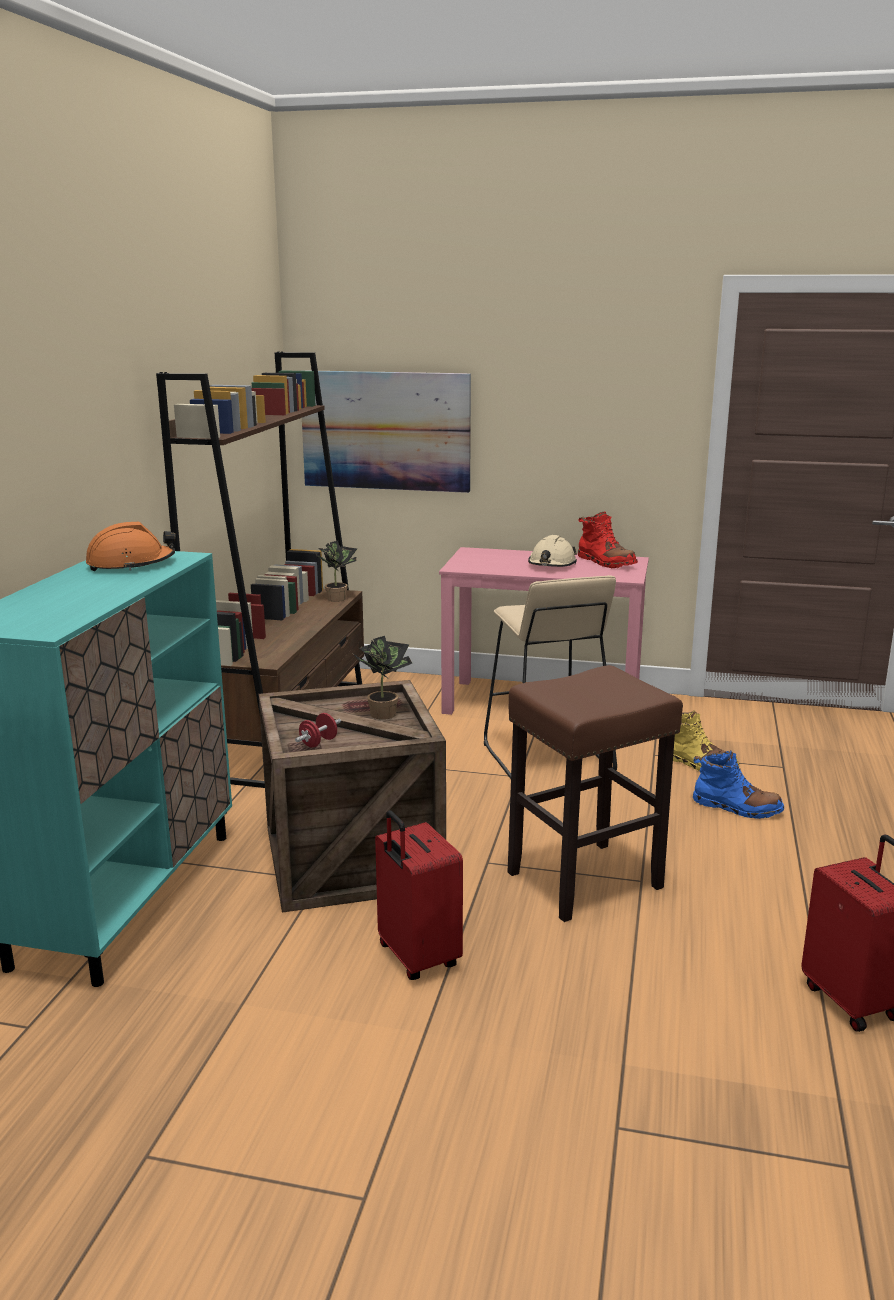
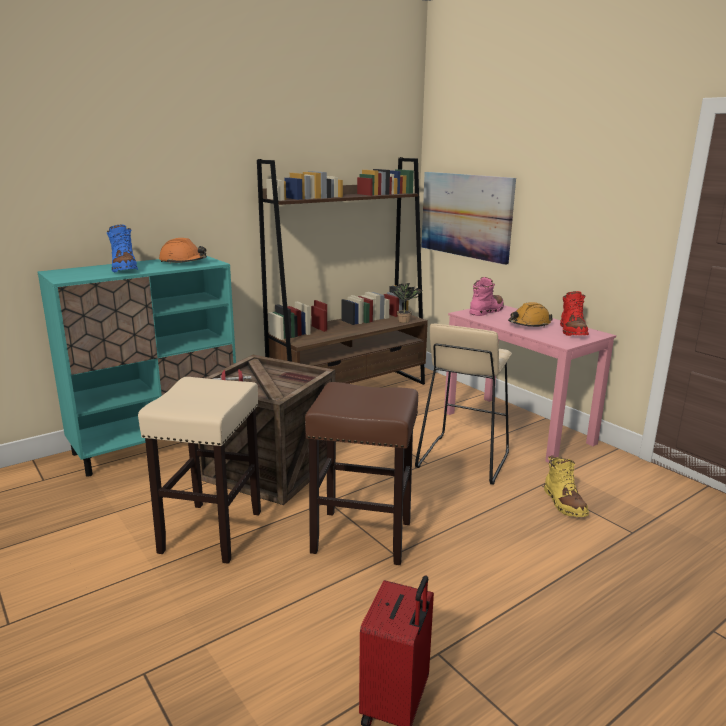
camera: 40 degrees right, 0 degrees up
potted plant [354,636,412,720] -> none
red suitcase [375,810,463,980] -> beige stool [138,377,261,564]
beige hard hat [528,535,577,567] -> orange hard hat [508,302,553,327]
blue boot [693,751,784,819] -> blue boot moved to [106,224,138,273]
none -> pink boot [469,277,504,316]

